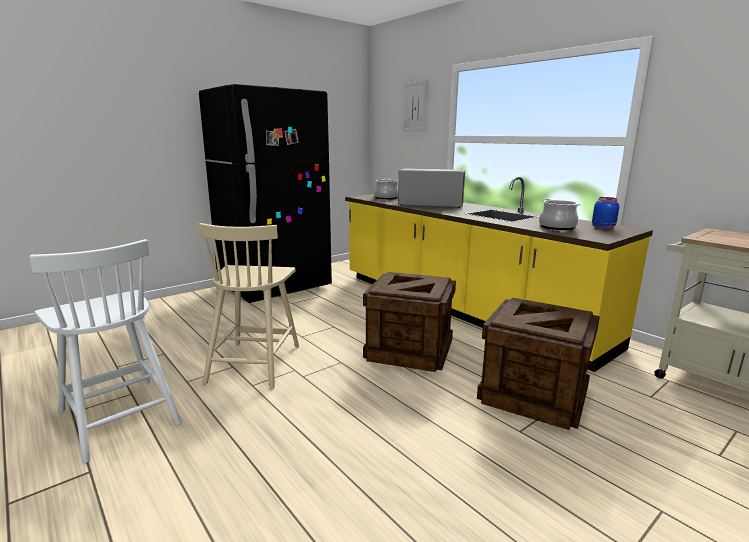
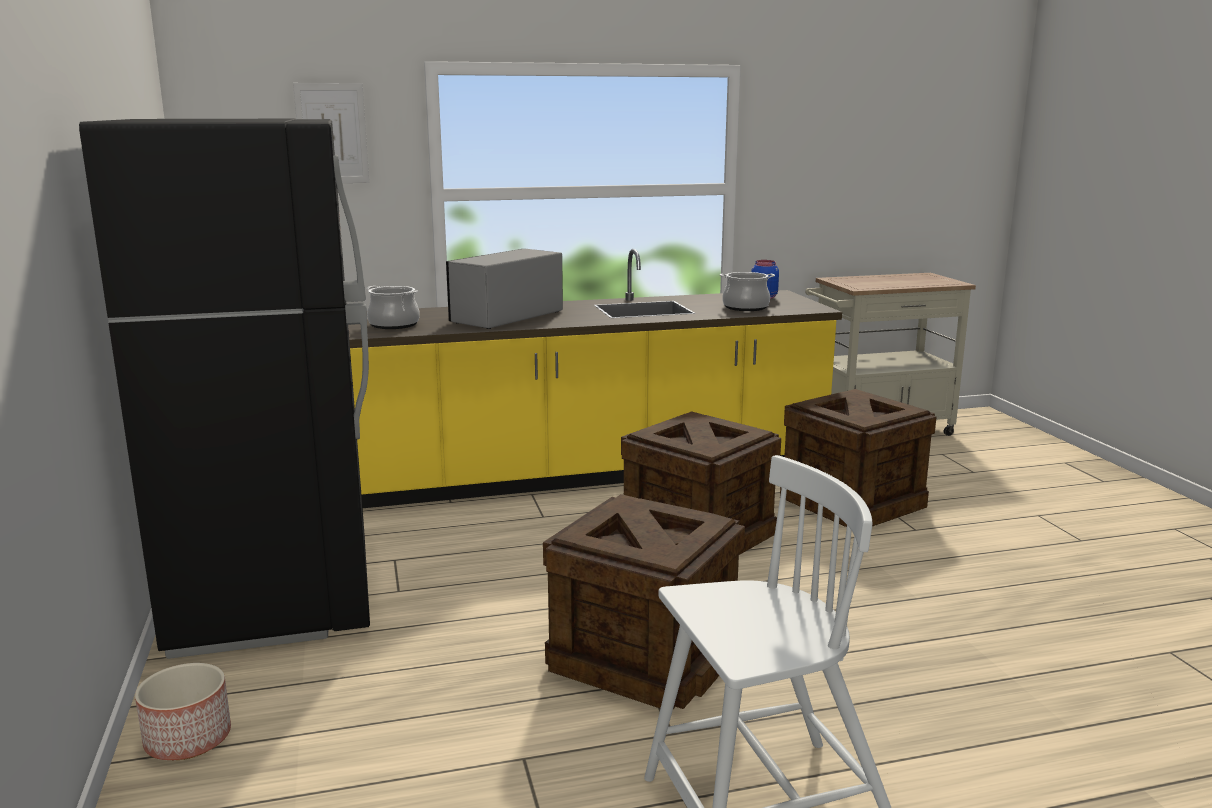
camera: 65 degrees left, 0 degrees up
beige chair [198,223,299,389] -> crate [543,494,745,709]
none -> planter [135,663,231,760]

